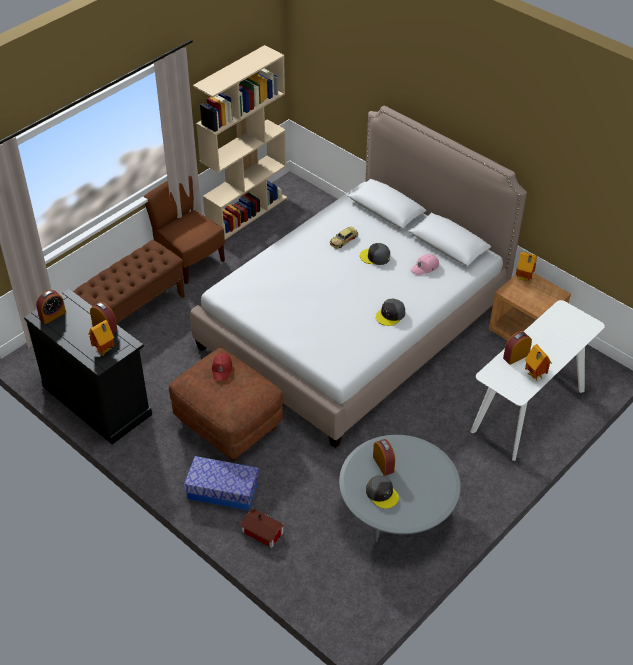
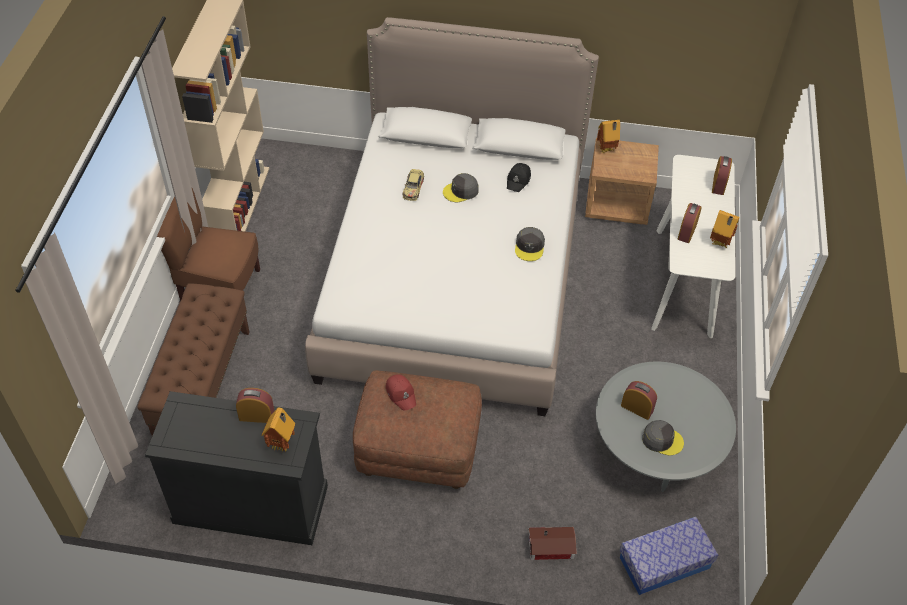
camera: 35 degrees left, 5 degrees up
alarm clock [36,290,66,324] -> alarm clock moved to [712,156,732,195]
storage box [184,456,259,511] -> storage box moved to [620,517,718,595]
pink cap [411,254,439,276] -> black cap [507,163,531,192]

